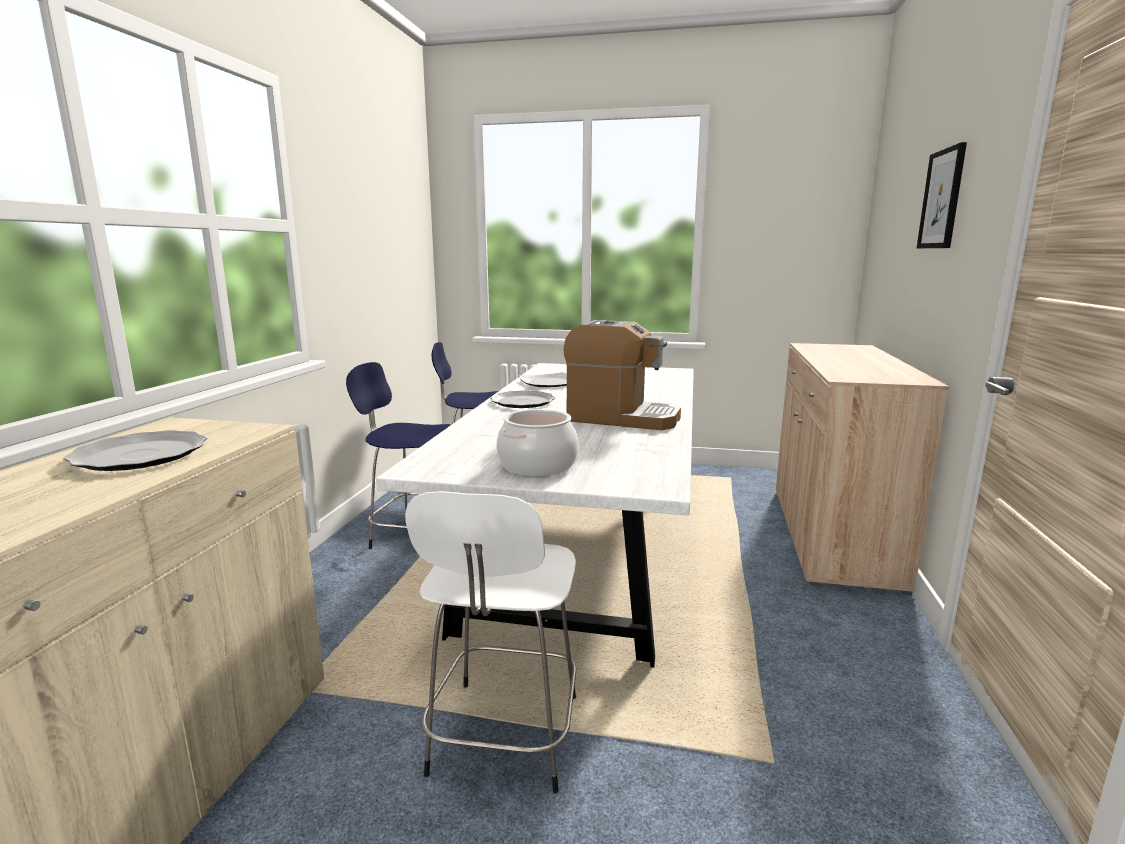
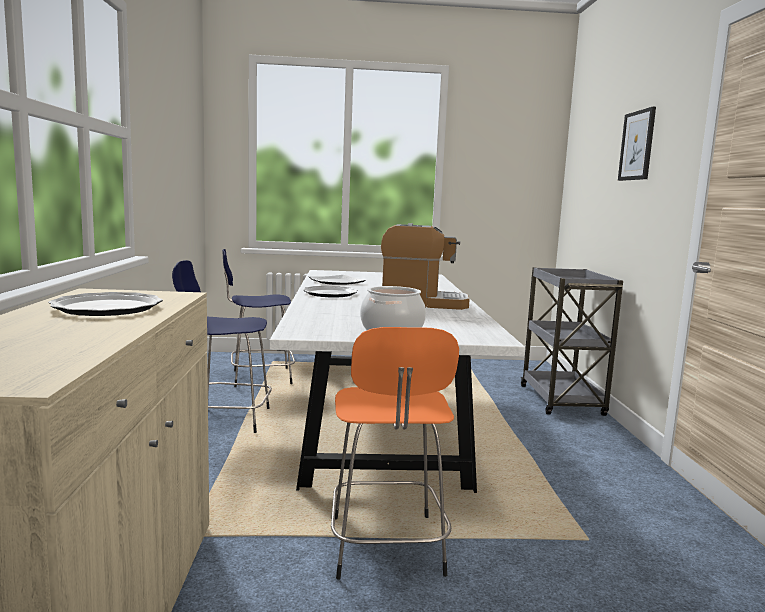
camera: 15 degrees left, 5 degrees down
white stool [405,491,576,793] -> orange stool [331,327,459,580]
beige cabinet [776,343,949,595] -> grey cart [521,267,623,416]

